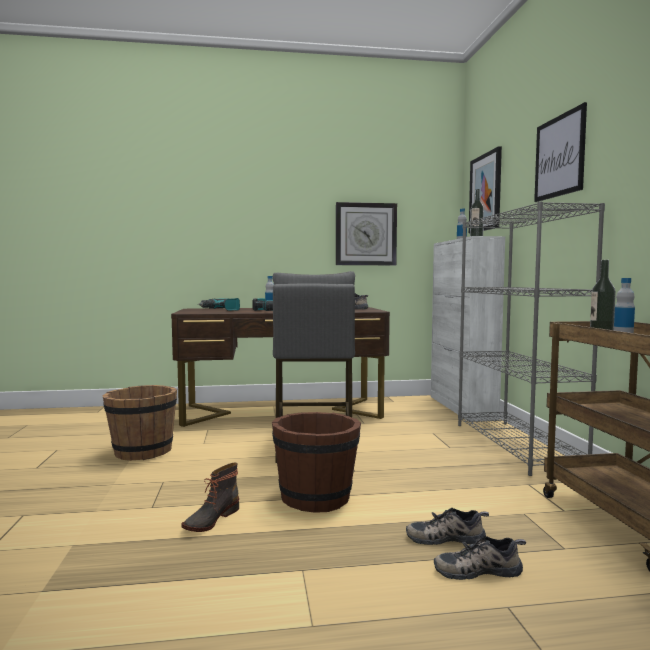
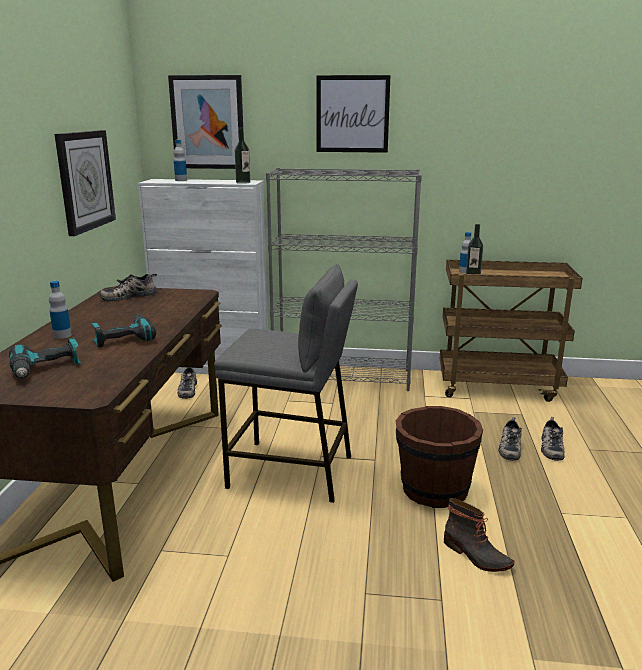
camera: 75 degrees left, 15 degrees up
brown bucket [103,385,177,461] -> none
none -> shoe [178,368,197,399]

